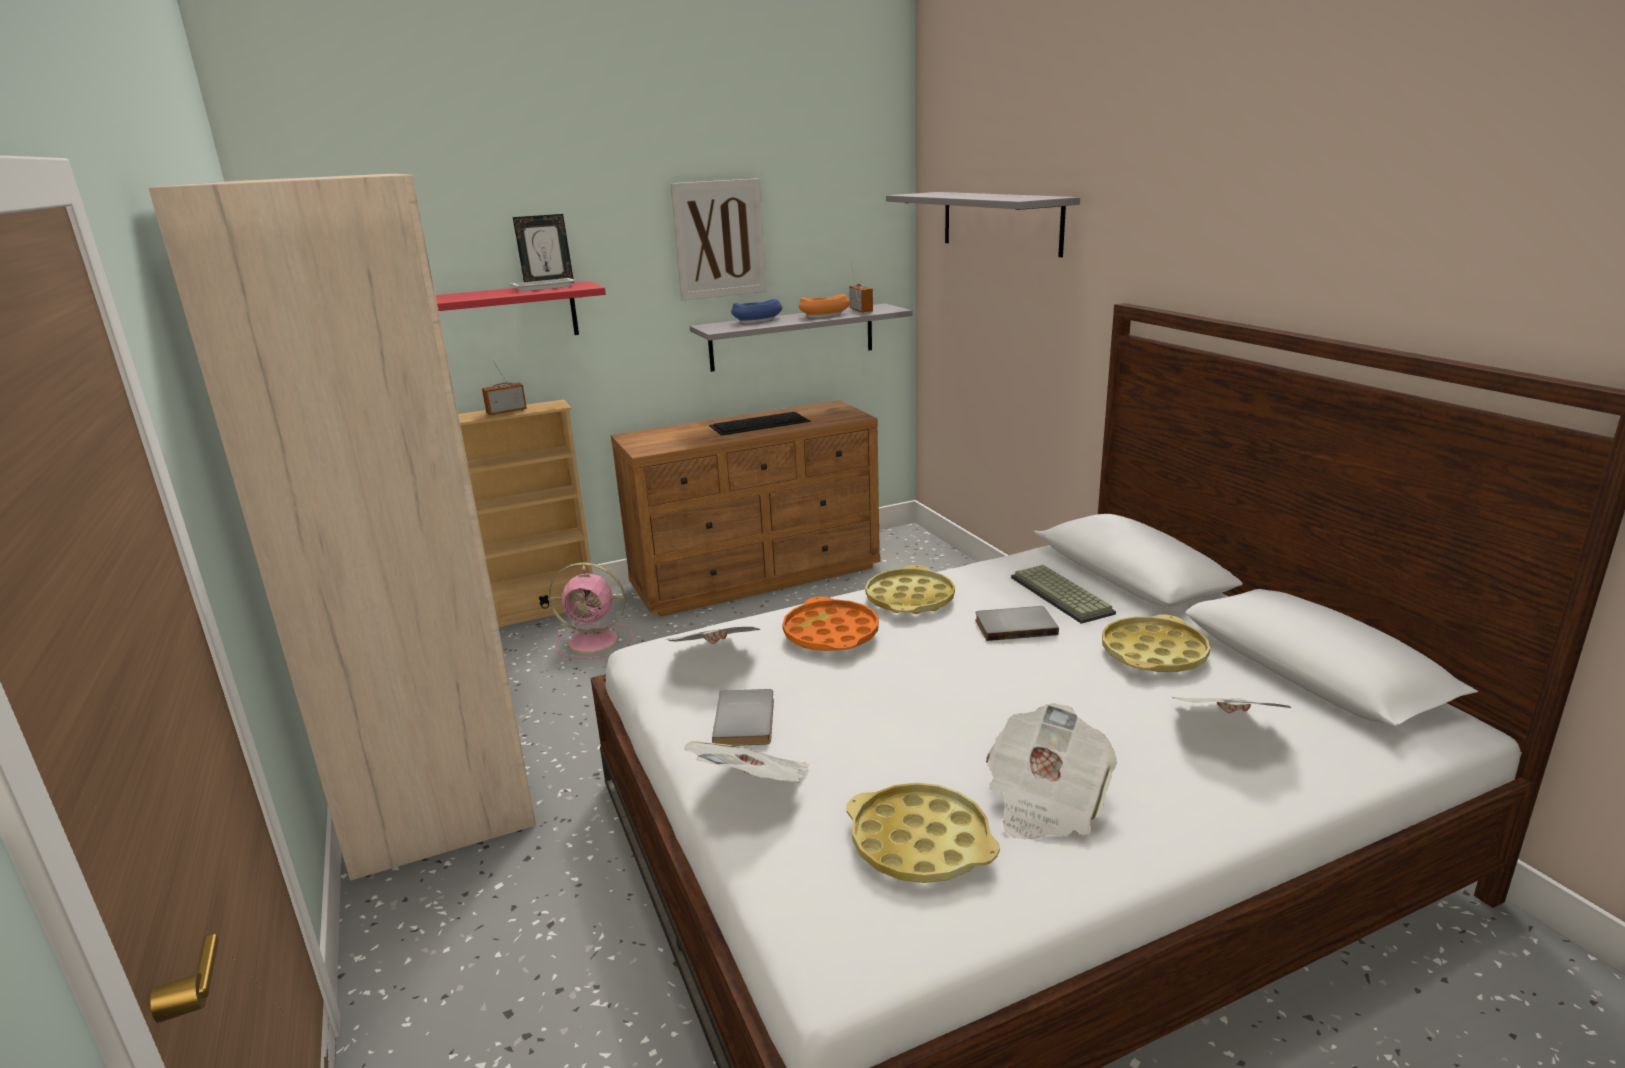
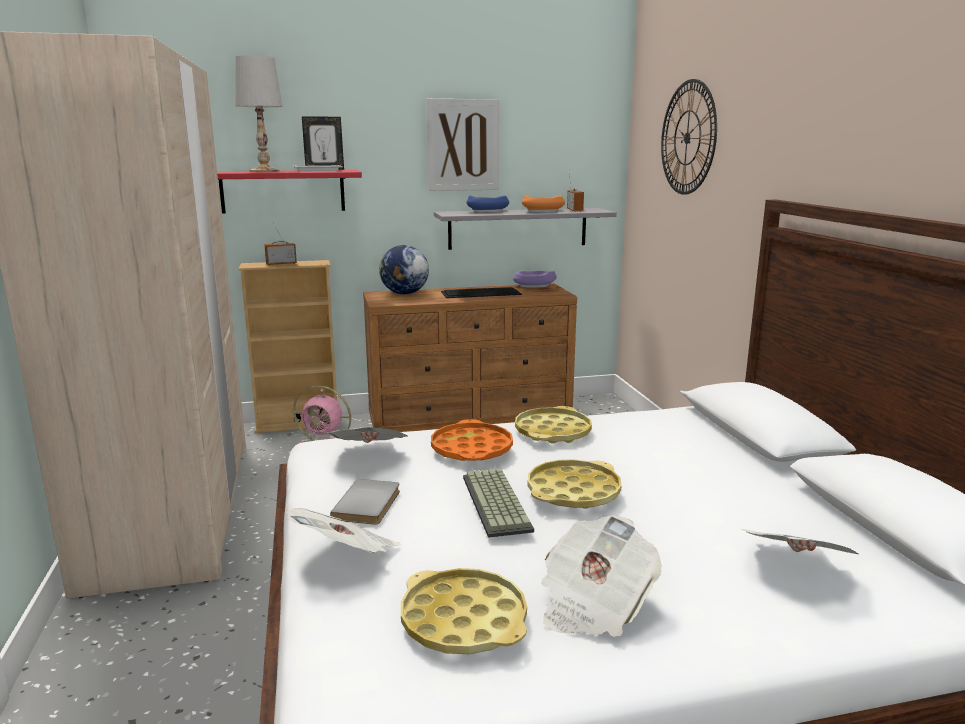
camera: 10 degrees right, 5 degrees down
grey shelf [886,192,1080,257] -> wall clock [661,79,717,195]
grey book [975,606,1059,641] -> none
keyboard [1011,565,1116,624] -> keyboard moved to [463,468,534,538]
yellow tray [1102,614,1210,672] -> yellow tray moved to [528,459,622,509]
none -> white table lamp [235,55,283,172]
none -> globe [379,245,429,294]
none -> purple bowl [513,271,557,288]

